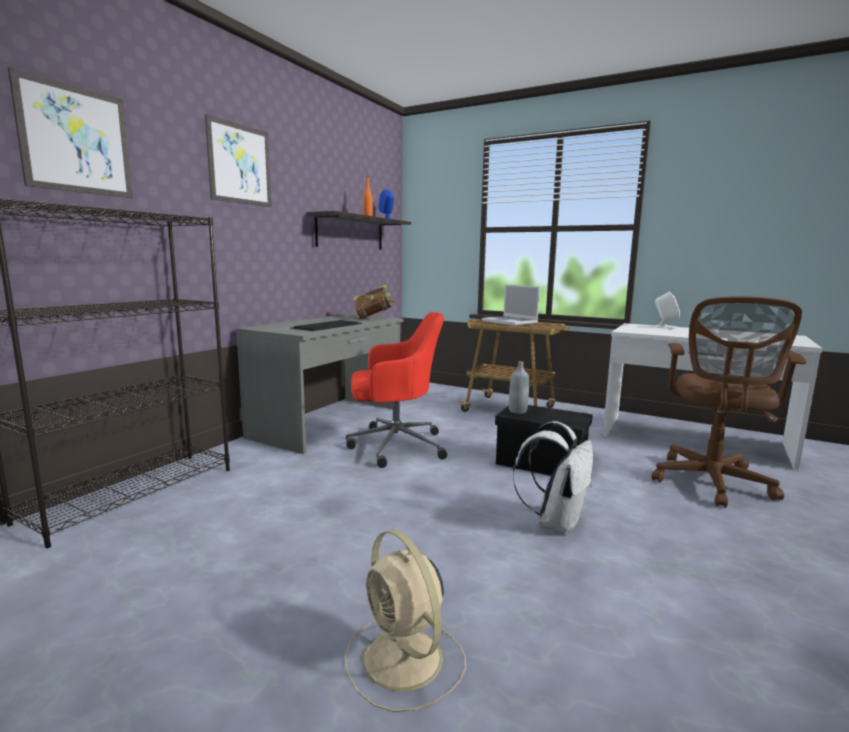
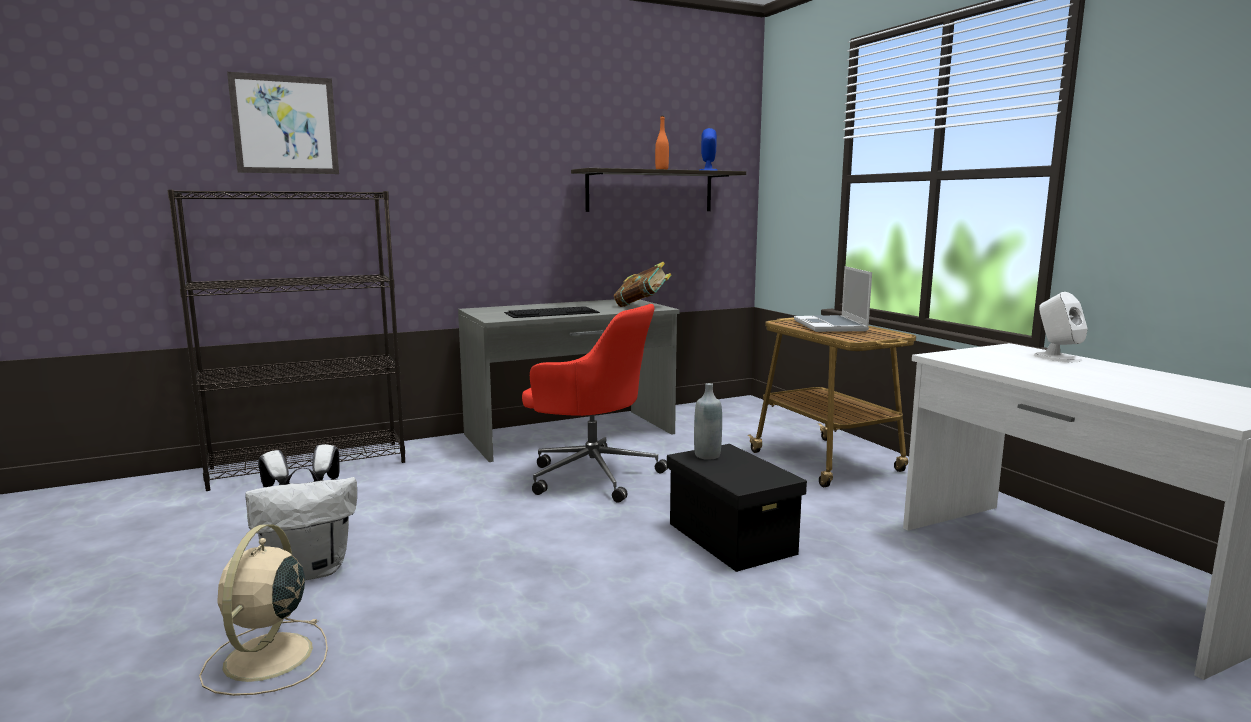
camera: 35 degrees right, 0 degrees up
picture [205,114,272,207] -> none
white backpack [513,421,593,534] -> white backpack moved to [245,444,357,581]
brown office chair [652,296,807,508] -> none

